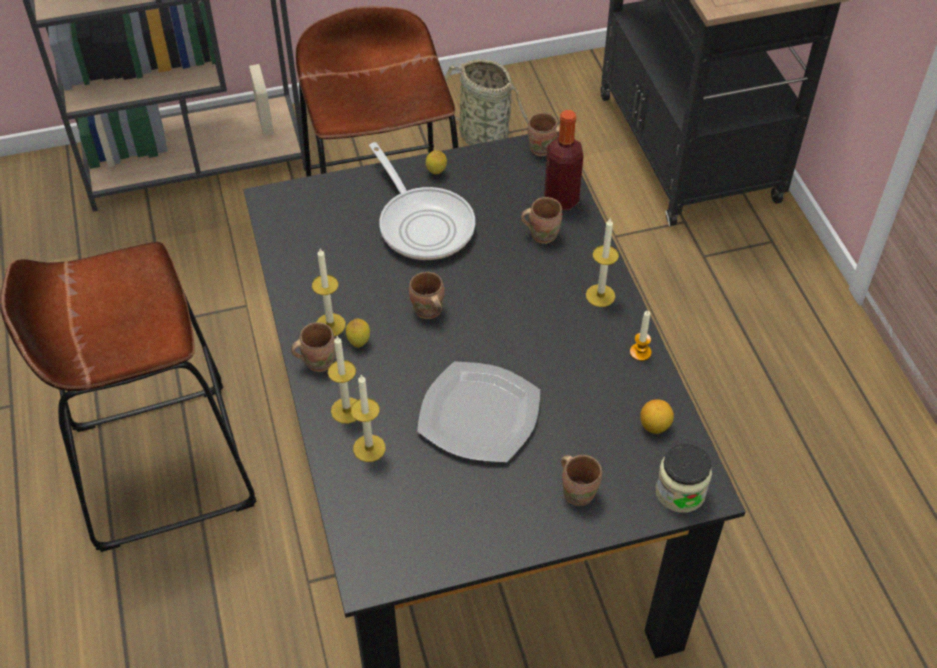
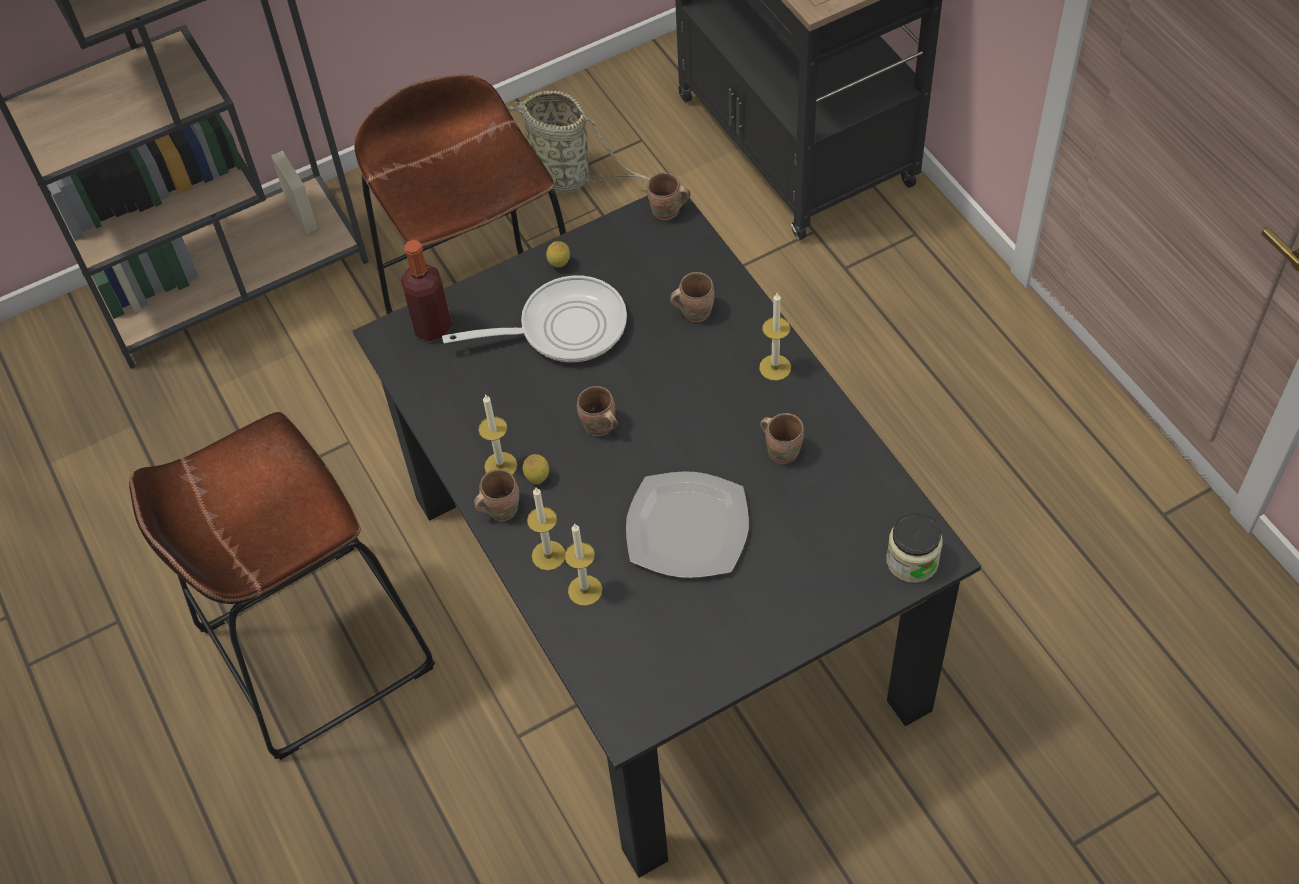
camera: 10 degrees left, 5 degrees up
frying pan [369,142,475,260] -> frying pan turned 60 degrees counterclockwise [442,275,627,362]
bottle [544,110,583,210] -> bottle moved to [401,240,452,342]
brown mug [561,455,602,506] -> brown mug moved to [760,413,804,464]
candle [630,311,651,361] -> none
lemon [640,399,674,434] -> none

